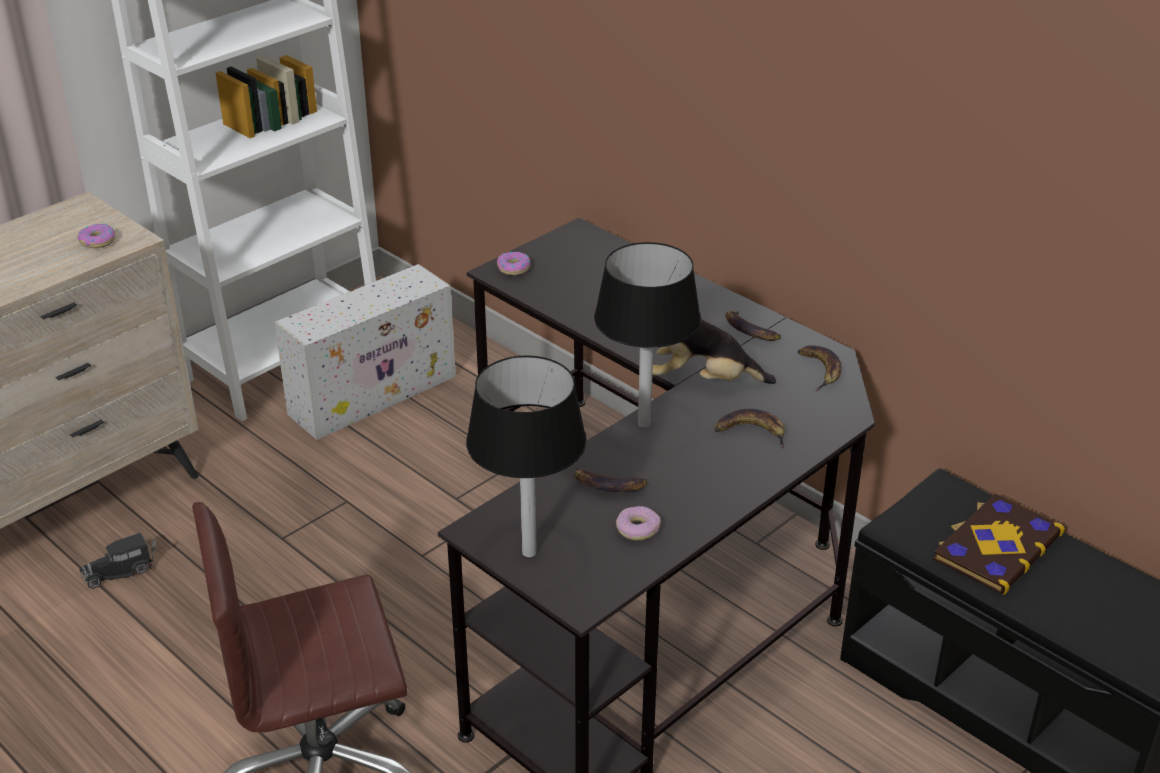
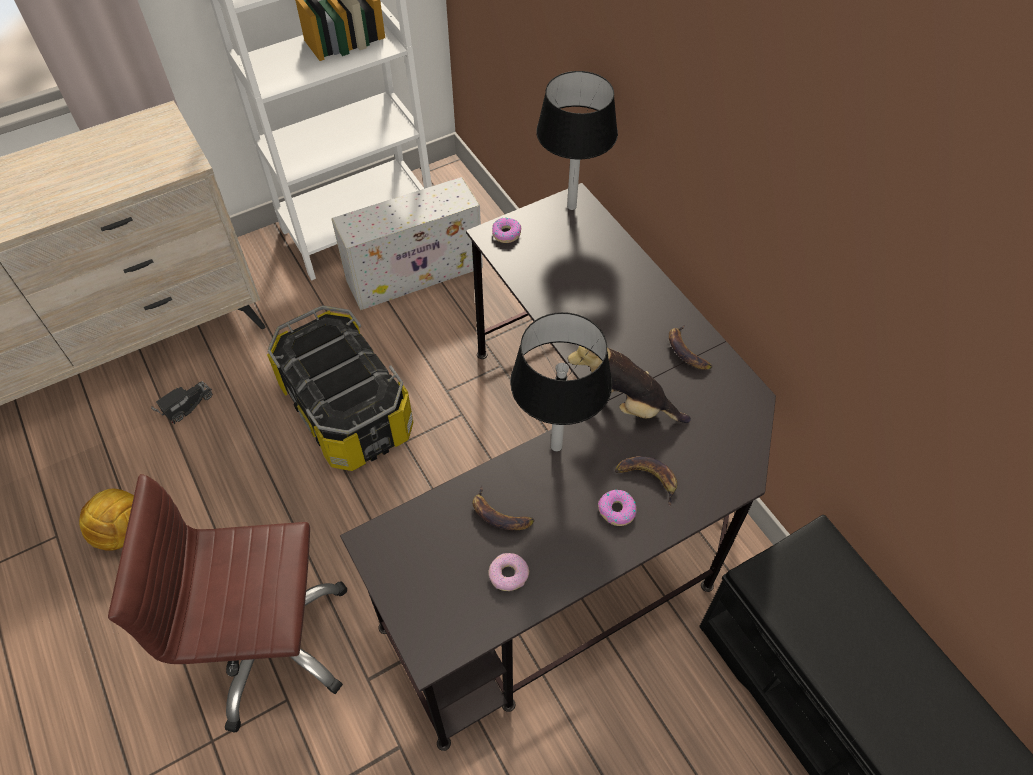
camera: 15 degrees right, 20 degrees up
donut [77,224,115,248] -> donut moved to [598,490,637,526]
toy truck [79,533,156,589] -> toy truck turned 150 degrees clockwise [151,381,213,424]
black table lamp [466,356,587,557] -> black table lamp moved to [536,71,618,210]
banana [797,345,842,391] -> none
book [933,494,1065,594] -> none
none -> football [79,489,134,551]
none -> storage box [267,306,413,471]

